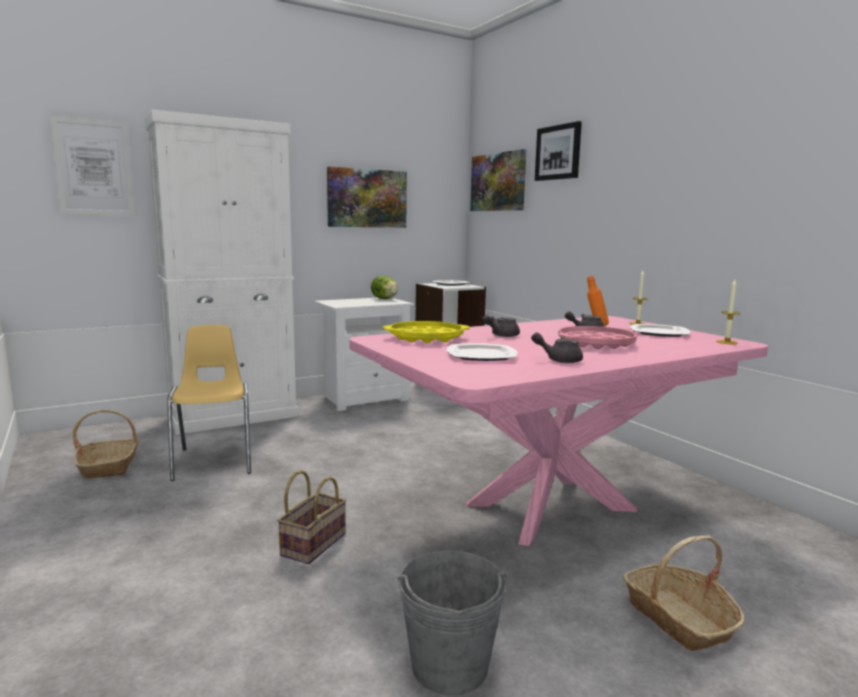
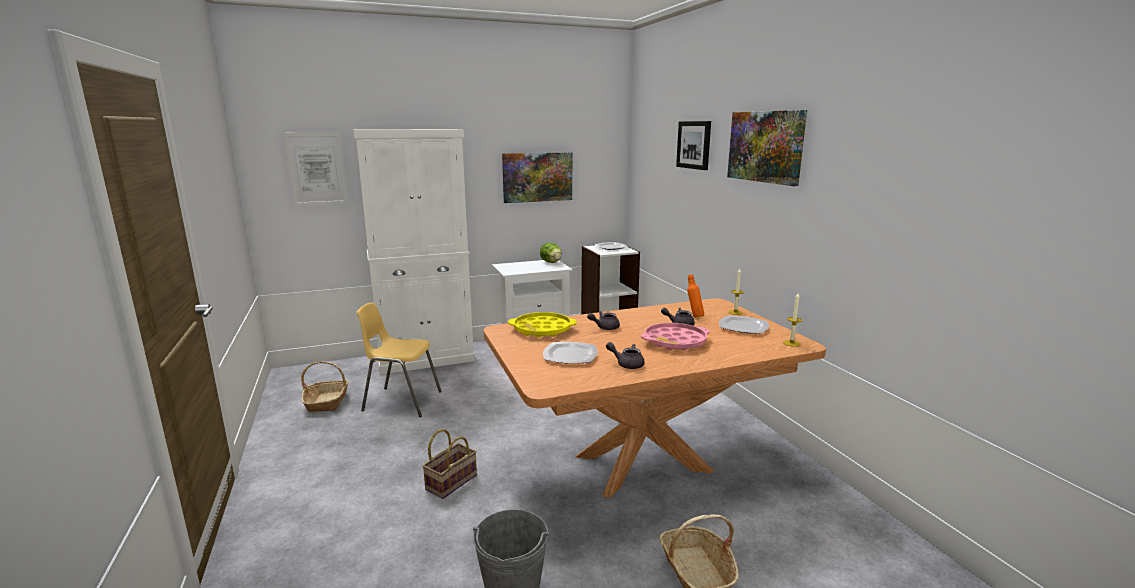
camera: 10 degrees right, 5 degrees up
yellow chair [167,325,251,481] -> yellow chair turned 75 degrees counterclockwise [356,302,441,417]
pink dining table [349,316,768,546] -> brown dining table [483,298,826,498]
picture [470,149,527,211] -> picture moved to [727,110,807,186]

